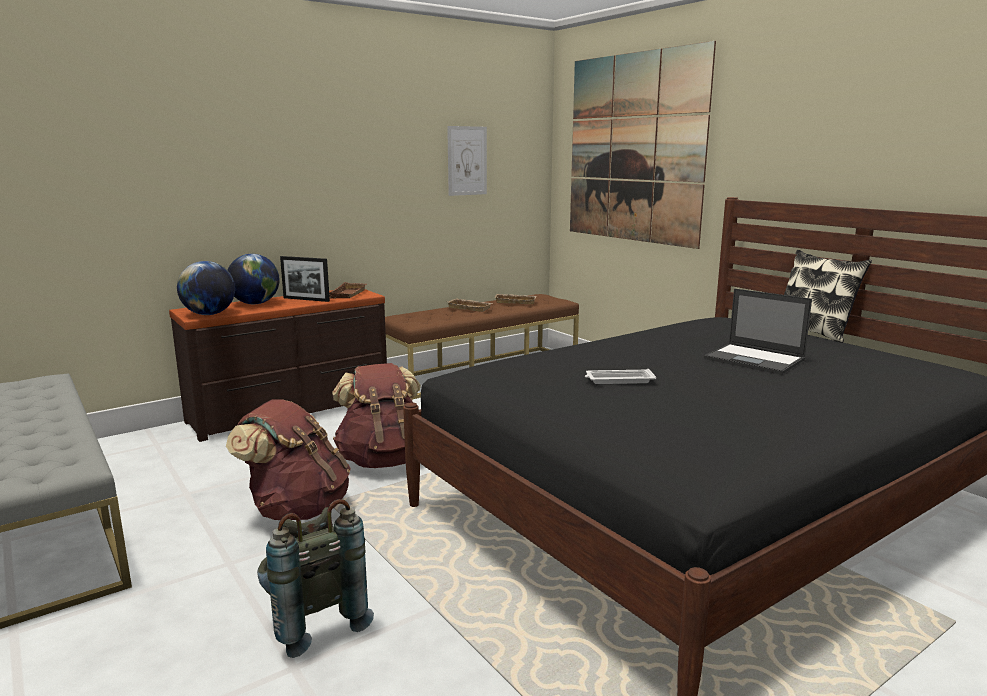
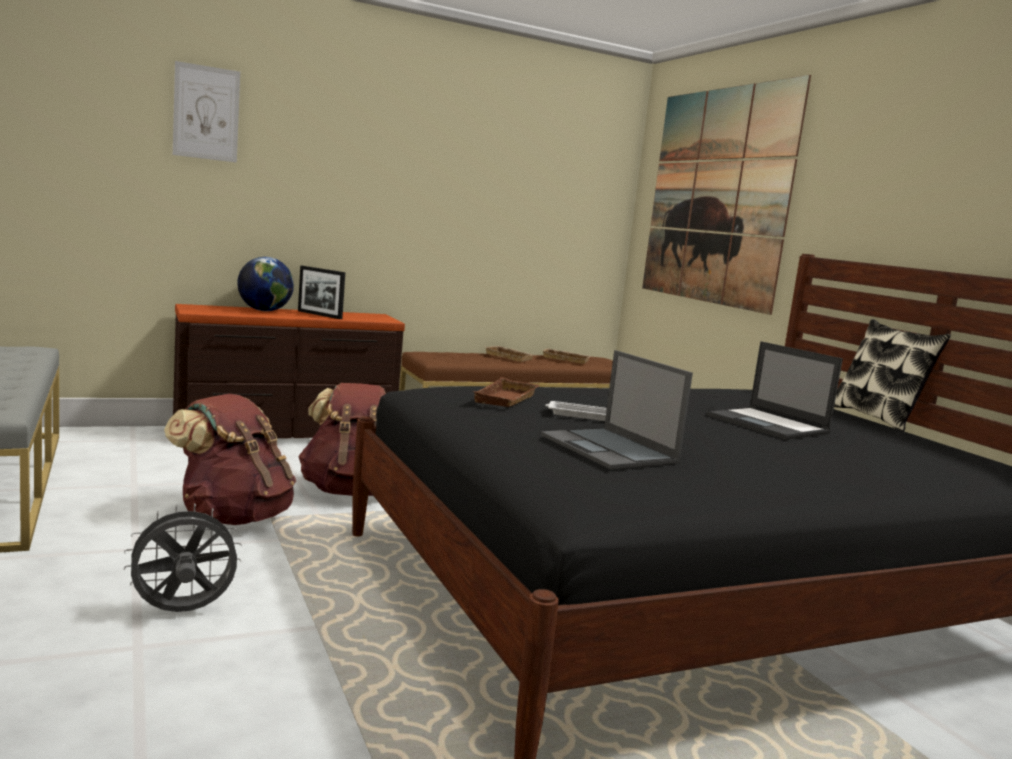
camera: 10 degrees right, 5 degrees down
globe [177,261,235,315] -> none
grey backpack [257,499,374,658] -> grey fan [124,503,242,612]
brown tray [329,282,367,298] -> brown tray moved to [474,377,540,407]
picture [447,126,487,196] -> picture moved to [173,61,240,163]
none -> laptop [541,350,693,469]

